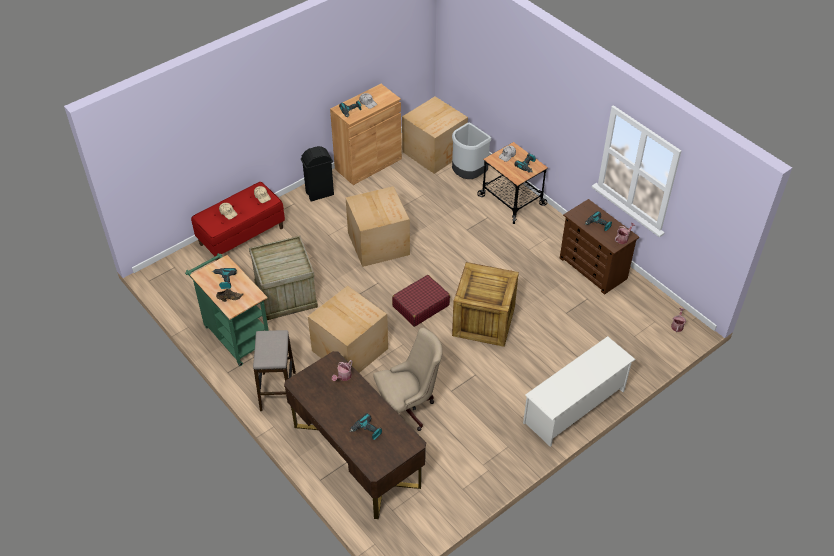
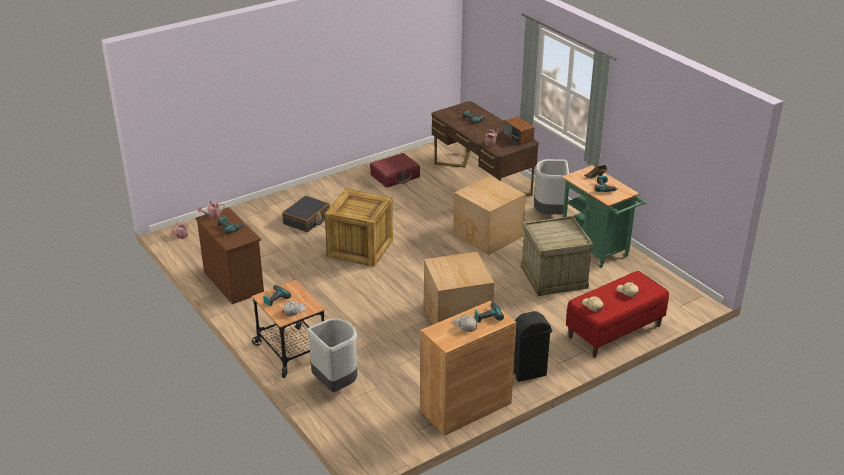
camera: 175 degrees left, 15 degrees down
stool [253,330,296,411] -> grey trash can [534,159,569,215]
beige office chair [373,328,443,431] -> none
red suitcase [392,275,450,327] -> red suitcase moved to [370,153,420,188]
cardboard box [402,97,468,174] -> none
white shoe rack [523,336,636,447] -> none
none -> black suitcase [282,196,330,232]
none -> radio [504,116,534,145]

